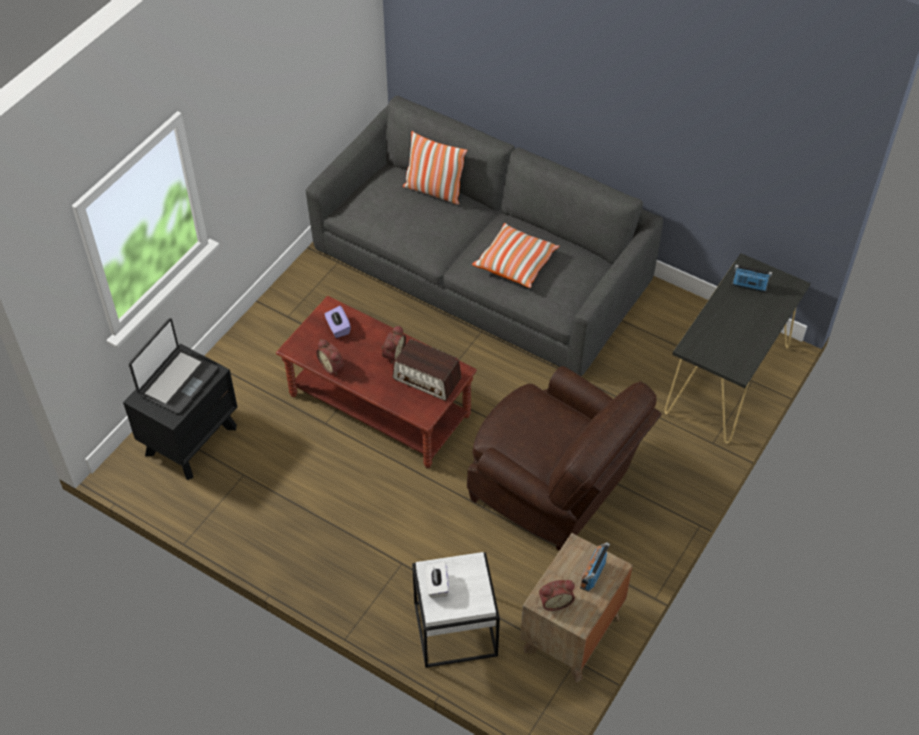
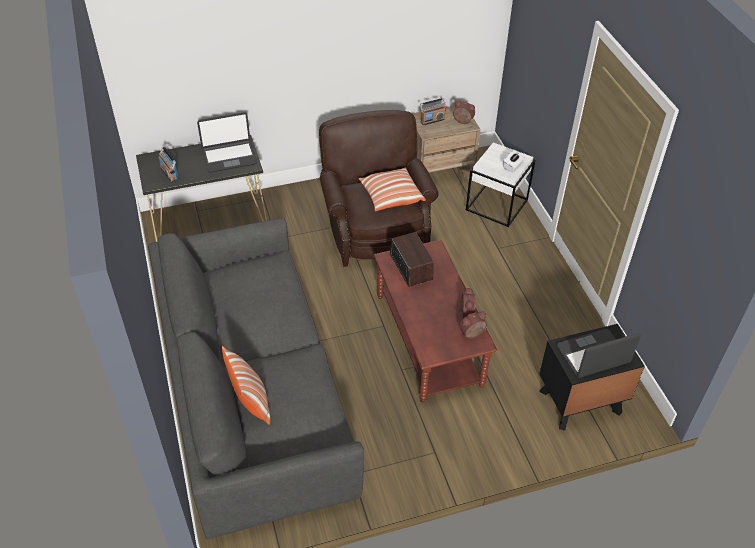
camera: 140 degrees left, 5 degrees down
purple tissue box [325,306,351,338] -> none
alarm clock [382,325,406,364] -> alarm clock moved to [459,311,487,339]
pillow [472,223,559,288] -> pillow moved to [358,168,426,211]
none -> laptop [197,112,257,173]

